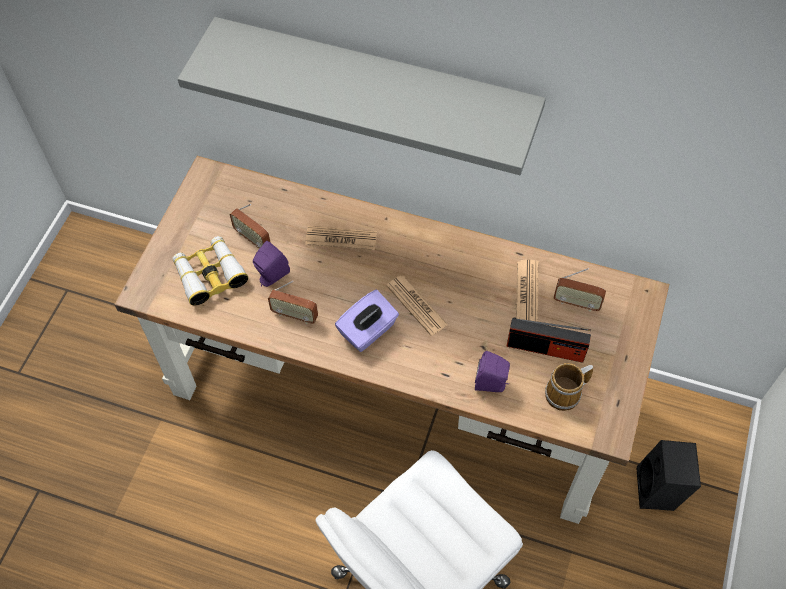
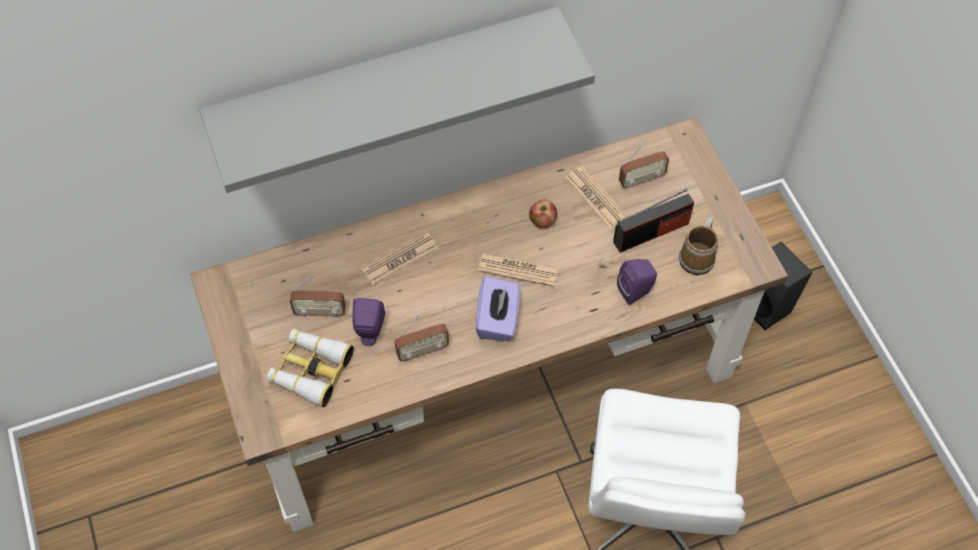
camera: 40 degrees left, 0 degrees up
none -> apple [529,199,557,228]

